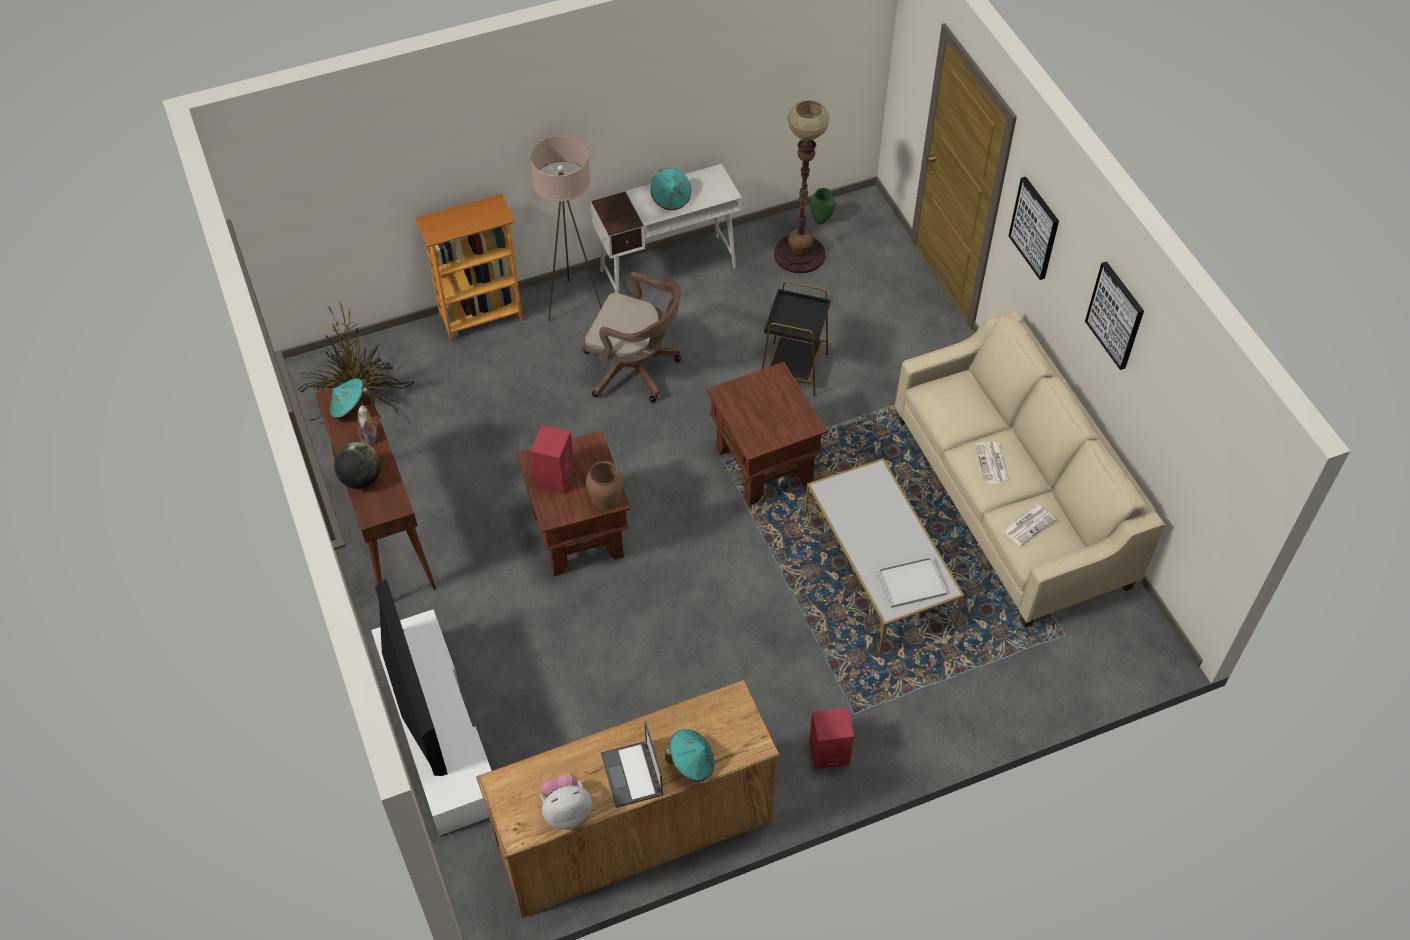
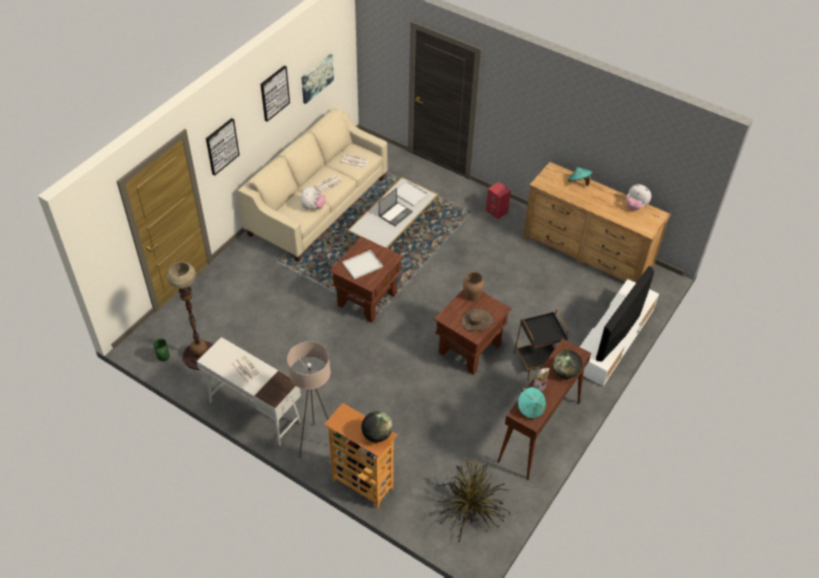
camera: 125 degrees left, 5 degrees down
red speaker [530,425,575,494] -> brown hat [461,308,494,331]
brown office chair [582,272,681,403] -> none
laptop [601,721,663,808] -> laptop moved to [379,188,413,226]
turquoise hat [651,168,691,210] -> newspaper [231,355,261,384]
black side table [762,281,831,396] -> black side table moved to [514,310,568,381]
none -> picture [301,54,334,104]
none -> plush toy [301,185,326,210]
none -> white tray [342,250,383,279]
none -> globe [361,411,393,442]

